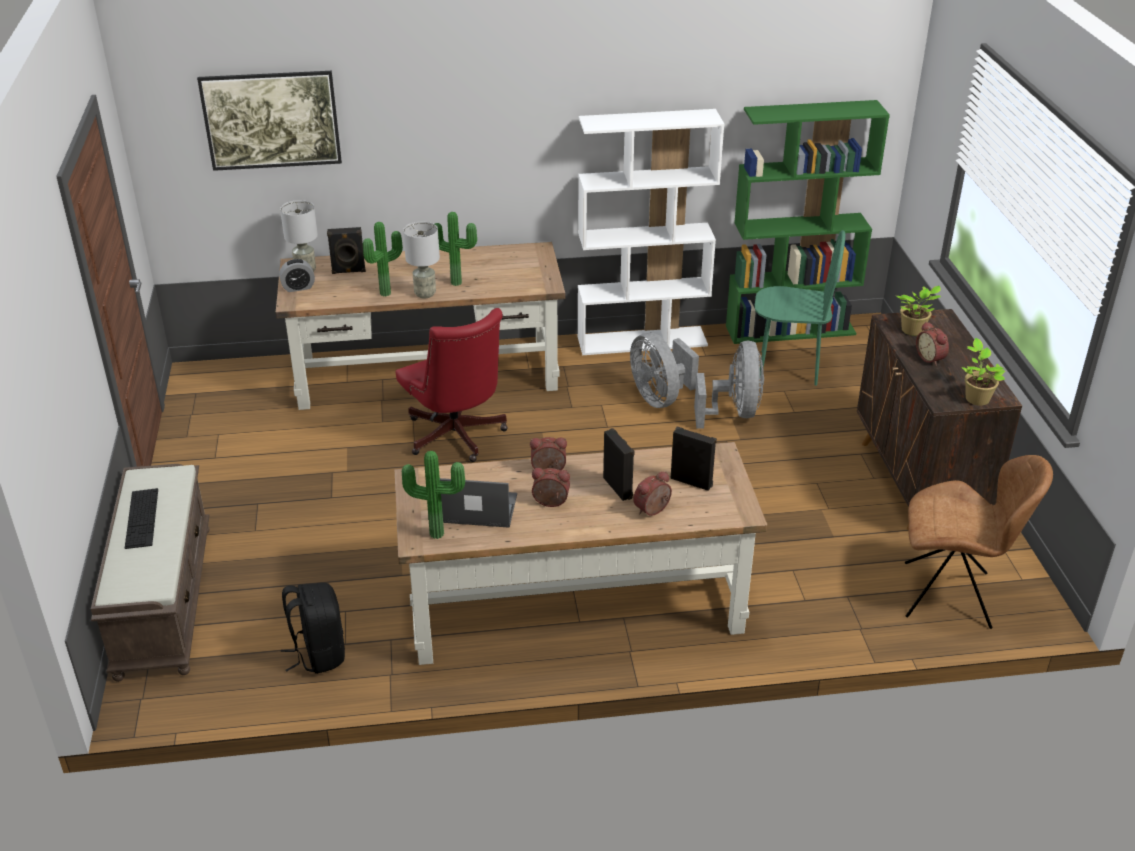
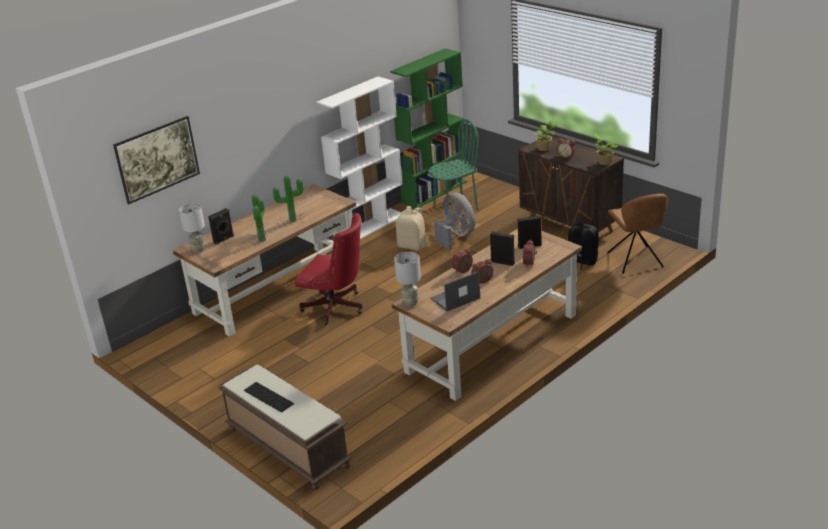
camera: 35 degrees left, 5 degrees down
alarm clock [279,259,315,292] -> none
black backpack [281,583,345,674] -> black backpack moved to [568,223,599,270]
potted plant [402,451,465,539] -> none
grey table lamp [403,222,440,298] -> grey table lamp moved to [394,252,421,306]
grey fan [630,333,699,408] -> beige backpack [396,206,427,251]
brown chair [905,455,1053,629] -> brown chair turned 105 degrees clockwise [607,194,668,274]

